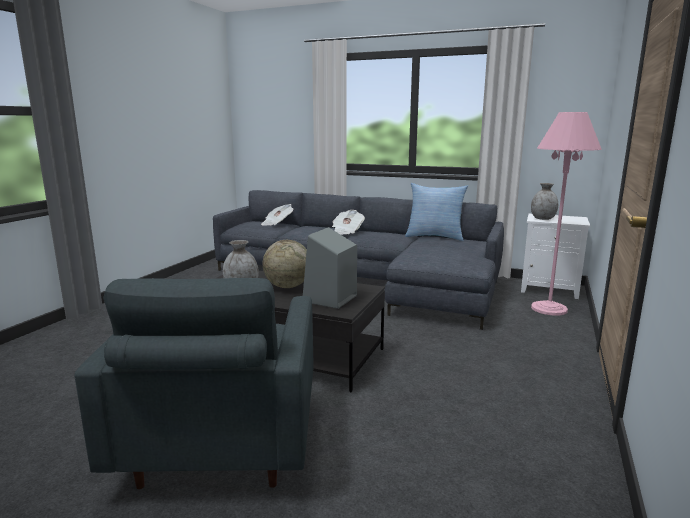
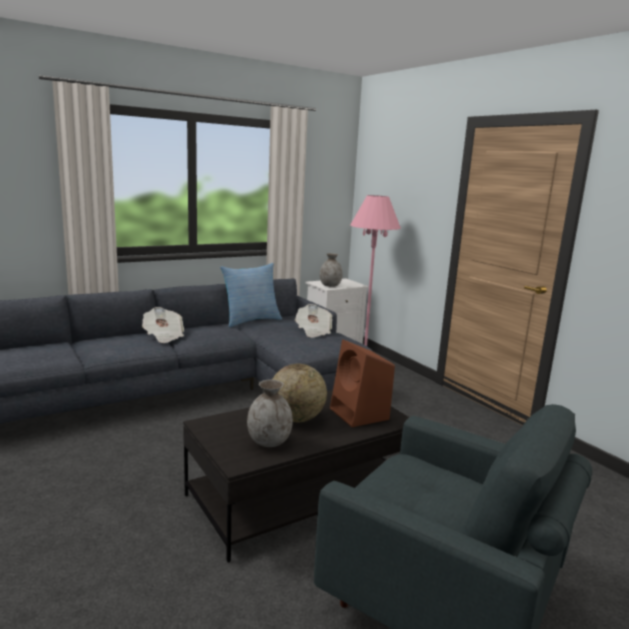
camera: 55 degrees left, 0 degrees up
newspaper [261,204,293,226] -> newspaper moved to [295,304,332,338]
grey speaker [303,227,357,309] -> brown speaker [330,340,395,427]

